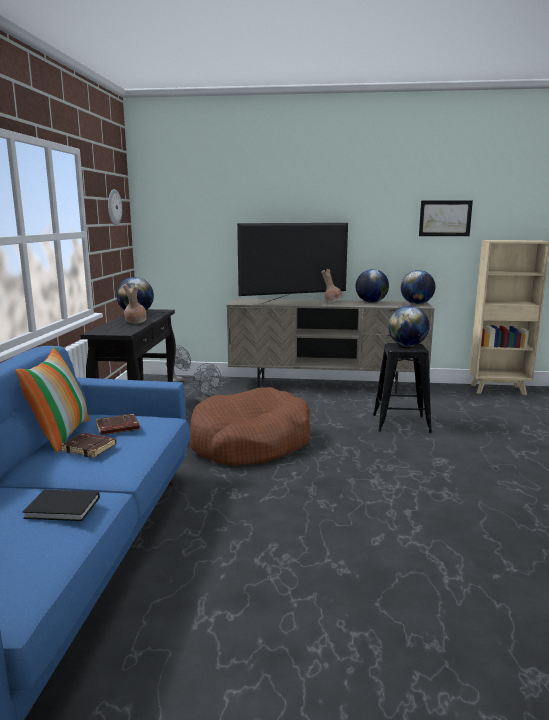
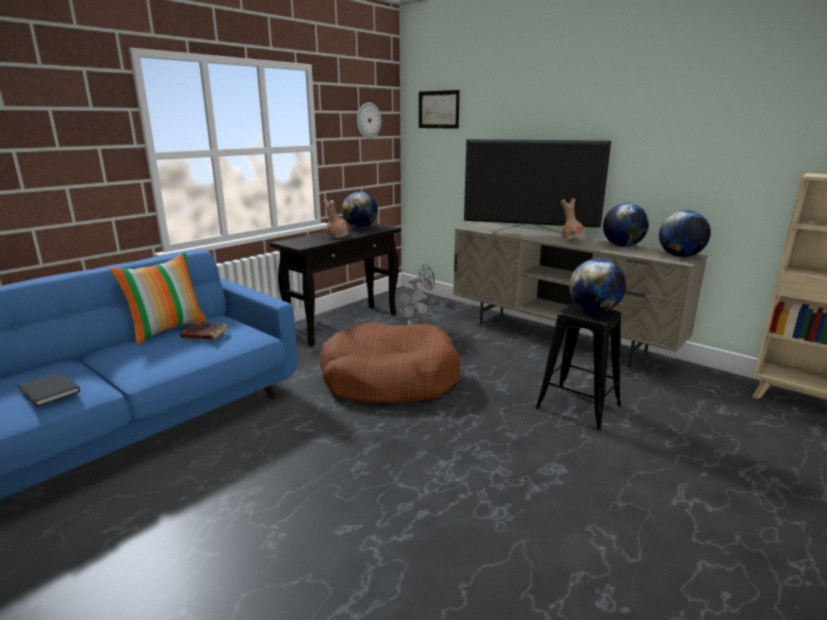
camera: 35 degrees right, 5 degrees up
brown book [60,433,116,458] -> none
picture [419,200,473,236] -> picture moved to [419,90,460,129]

